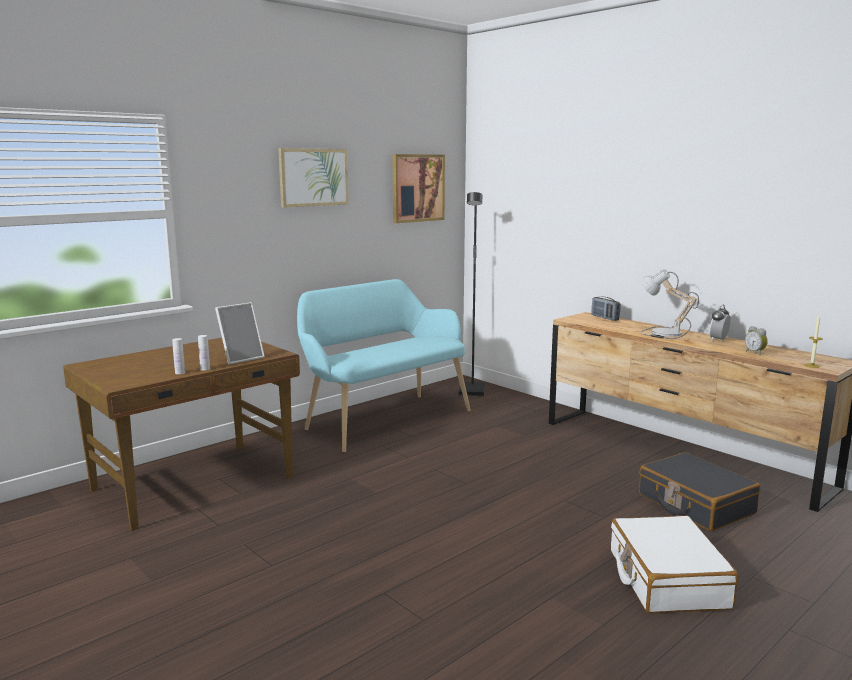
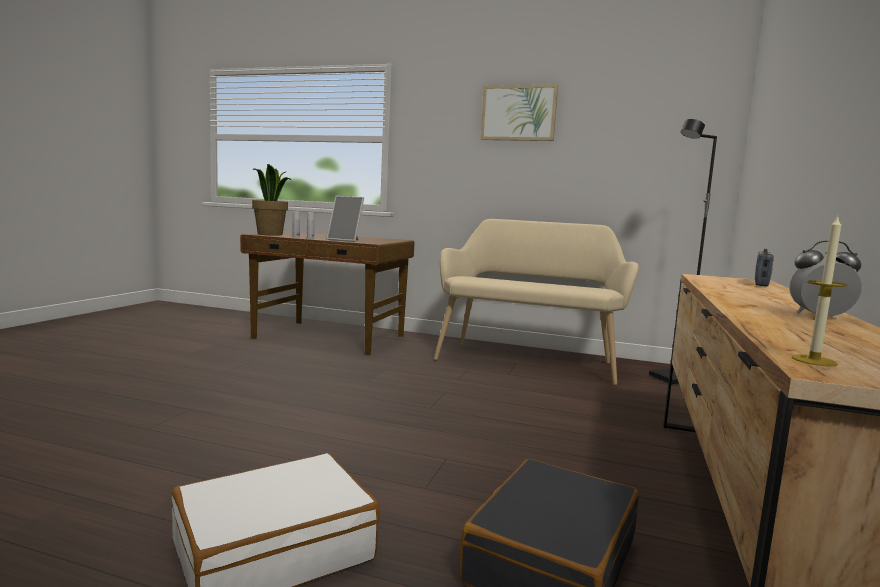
camera: 60 degrees right, 5 degrees down
turquoise bench [297,279,471,453] -> beige bench [434,219,639,385]
picture [392,154,445,223] -> none
table lamp [641,269,699,339] -> none
alarm clock [745,326,768,355] -> none
none -> potted plant [252,164,291,236]

